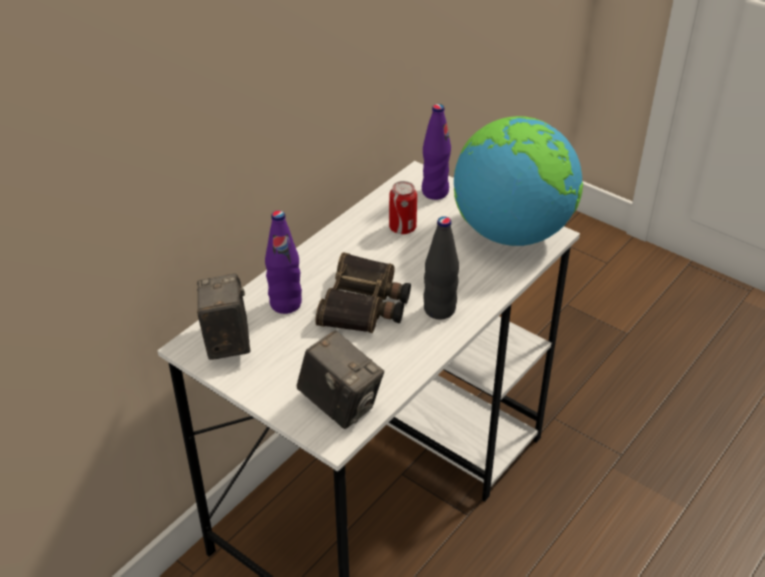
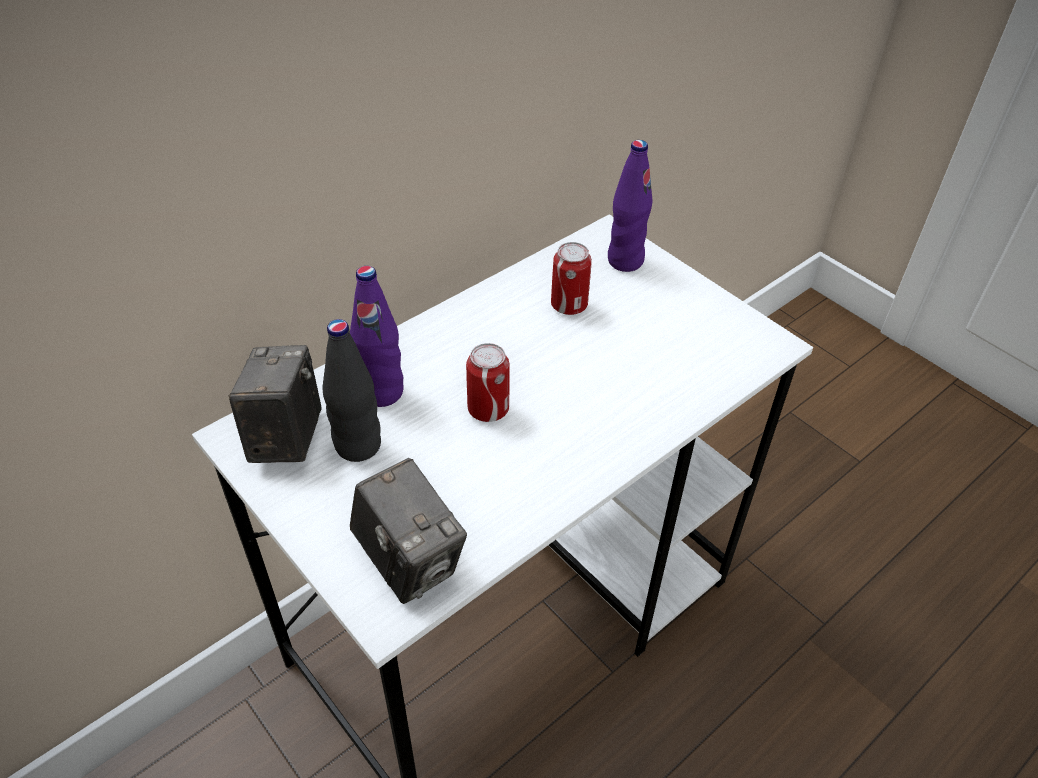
camera: 10 degrees right, 5 degrees up
binoculars [315,252,411,333] -> can [466,343,510,422]
black bottle [423,216,459,319] -> black bottle moved to [322,319,381,462]
globe [454,116,583,246] -> none

